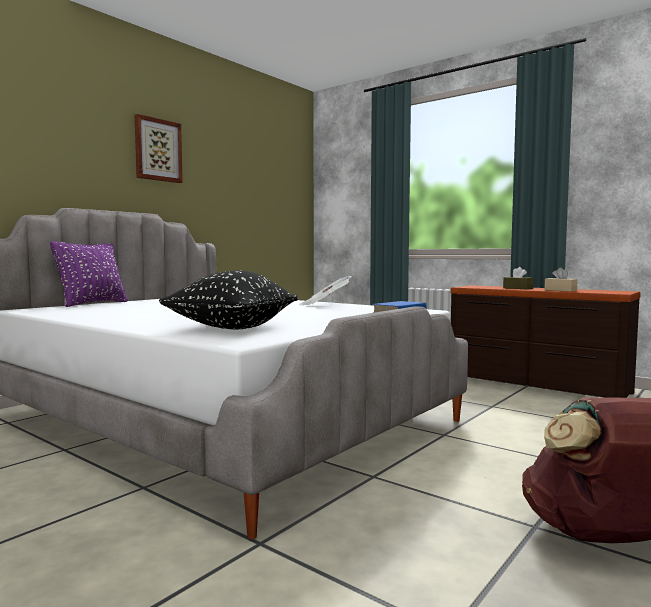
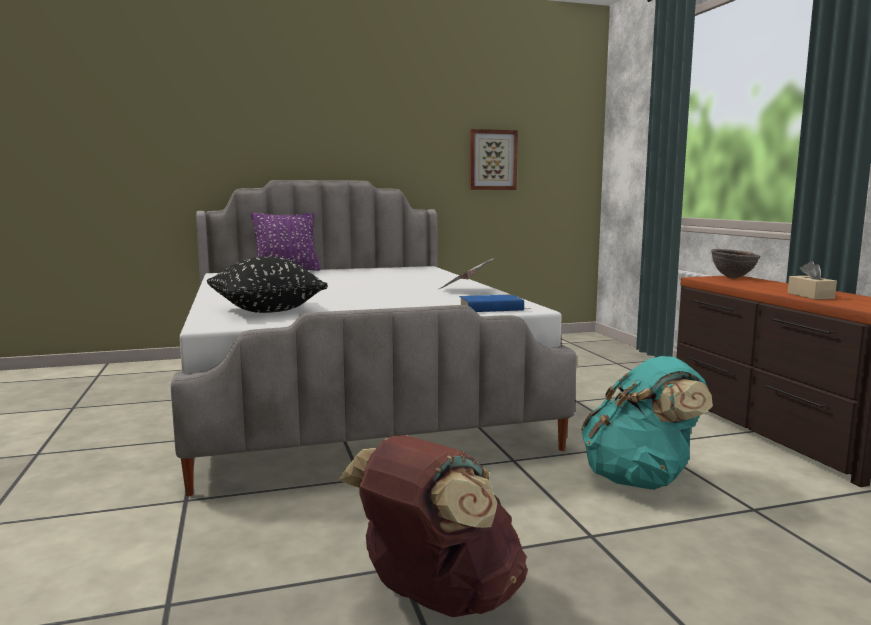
camera: 35 degrees right, 5 degrees up
picture [135,114,183,183] -> picture moved to [469,129,518,190]
brown tissue box [503,267,534,289] -> none
none -> turquoise backpack [581,356,713,490]
none -> brown bowl [711,249,760,278]

